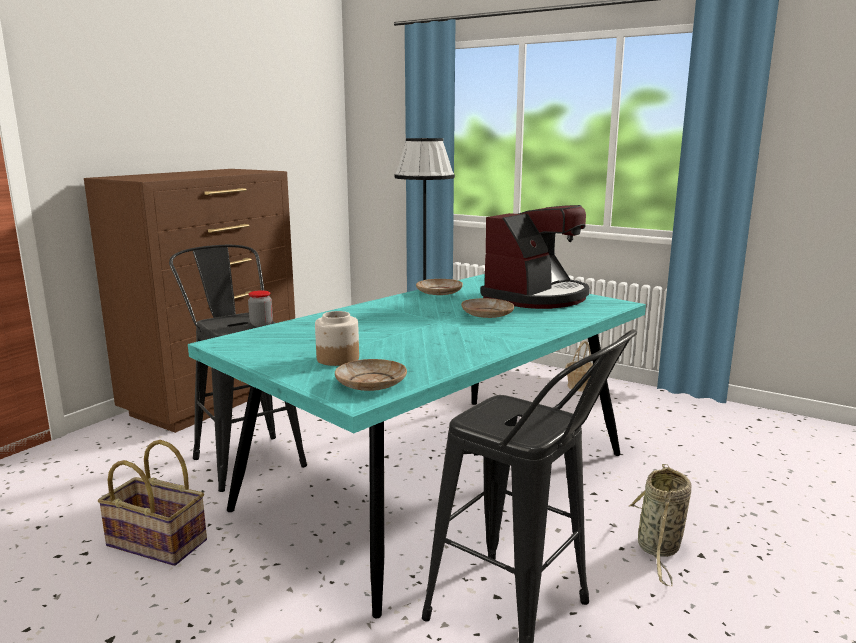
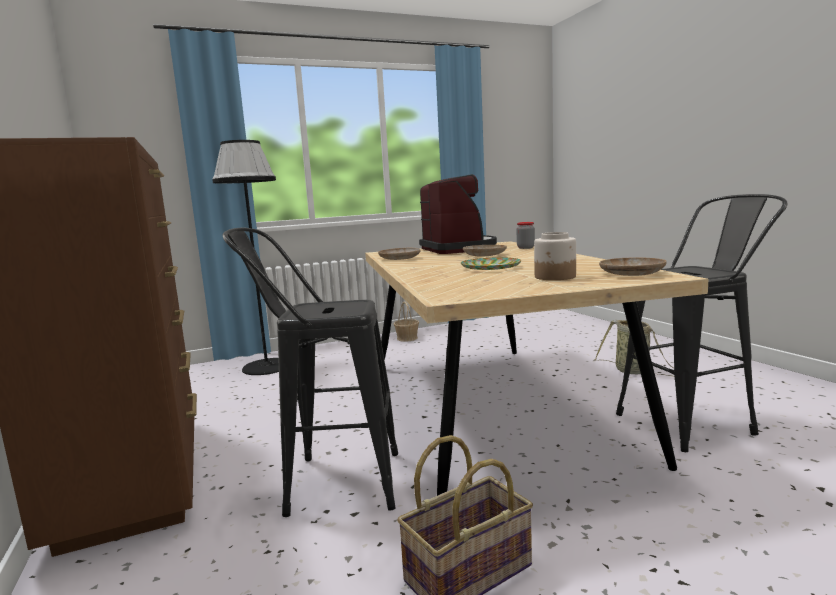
camera: 55 degrees left, 5 degrees down
turquoise dining table [188,274,646,618] -> beige dining table [365,241,708,496]
jar [248,290,273,327] -> jar moved to [516,222,535,249]
none -> plate [461,257,521,270]

